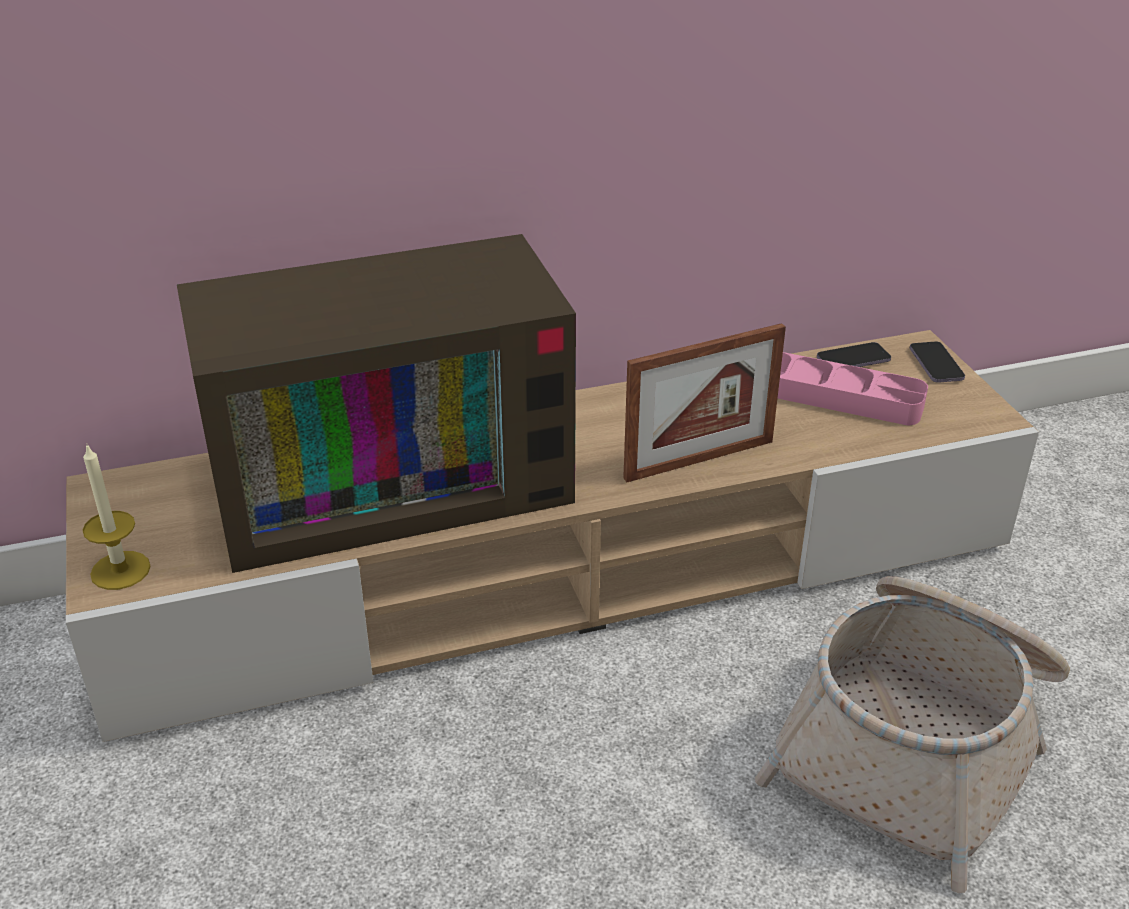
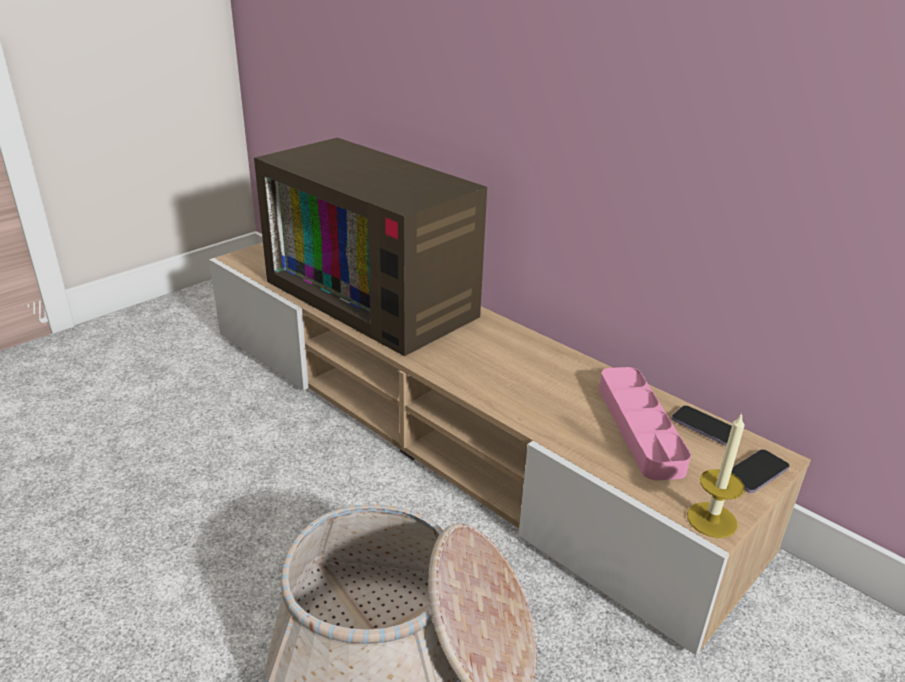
camera: 60 degrees right, 5 degrees down
candle [83,443,151,590] -> candle moved to [687,413,745,538]
picture frame [623,323,786,482] -> none

